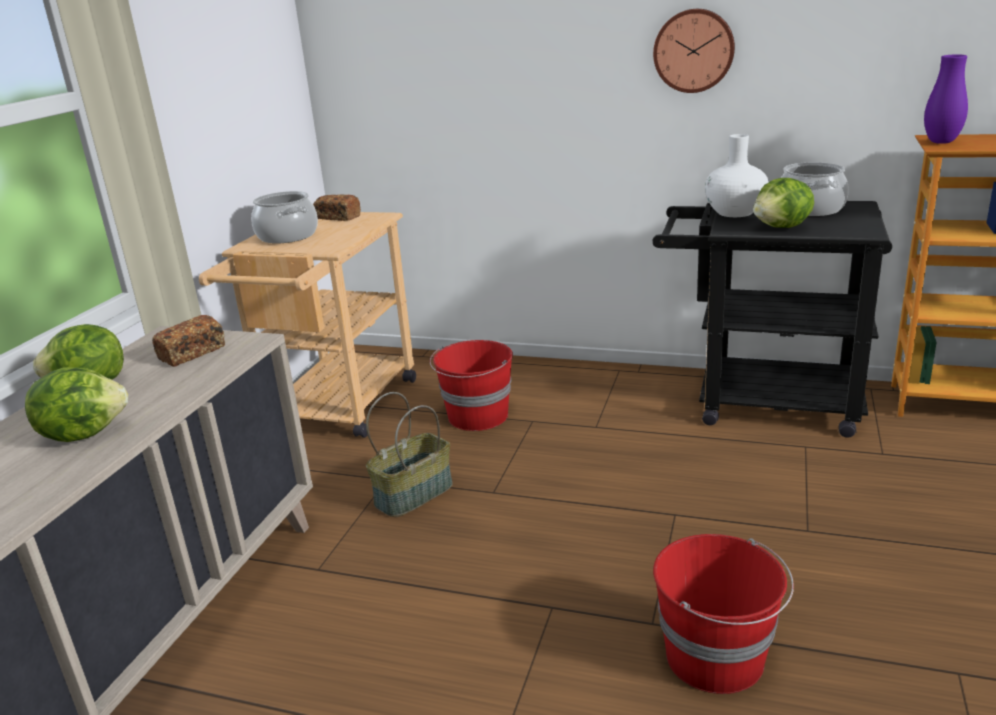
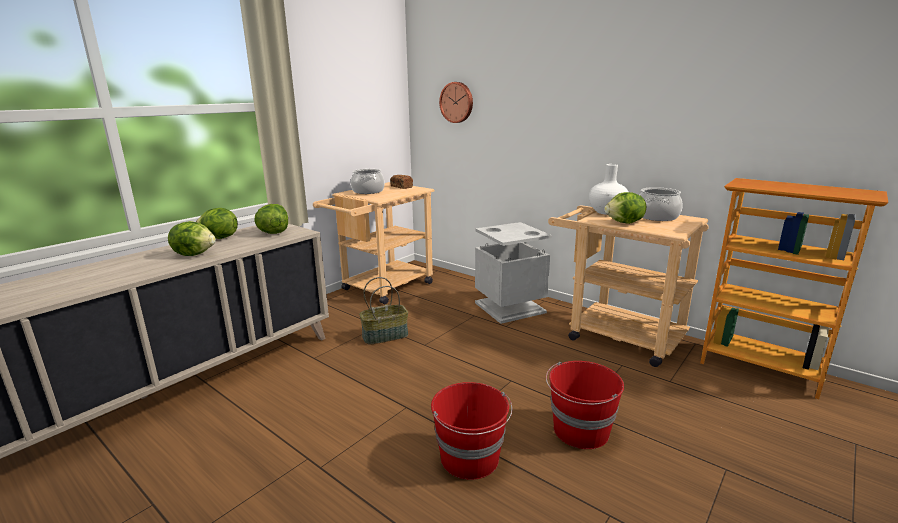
camera: 20 degrees right, 5 degrees down
bread [152,315,225,367] -> lettuce [254,204,288,234]
red bucket [430,340,513,431] -> red bucket moved to [546,361,624,449]
black cart [652,201,892,438] -> beige cart [548,205,709,367]
wall clock [653,9,735,93] -> wall clock moved to [439,82,473,123]
purple vase [924,54,968,144] -> none
none -> grey trash can [475,222,552,324]

